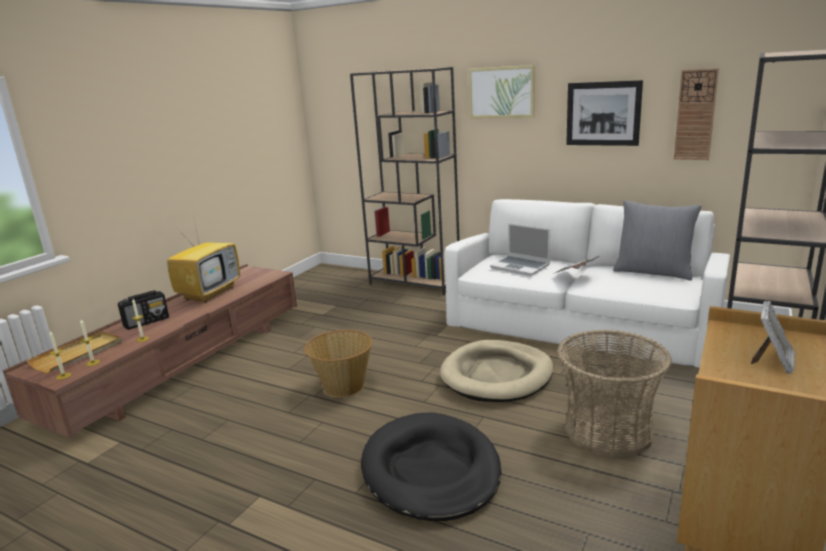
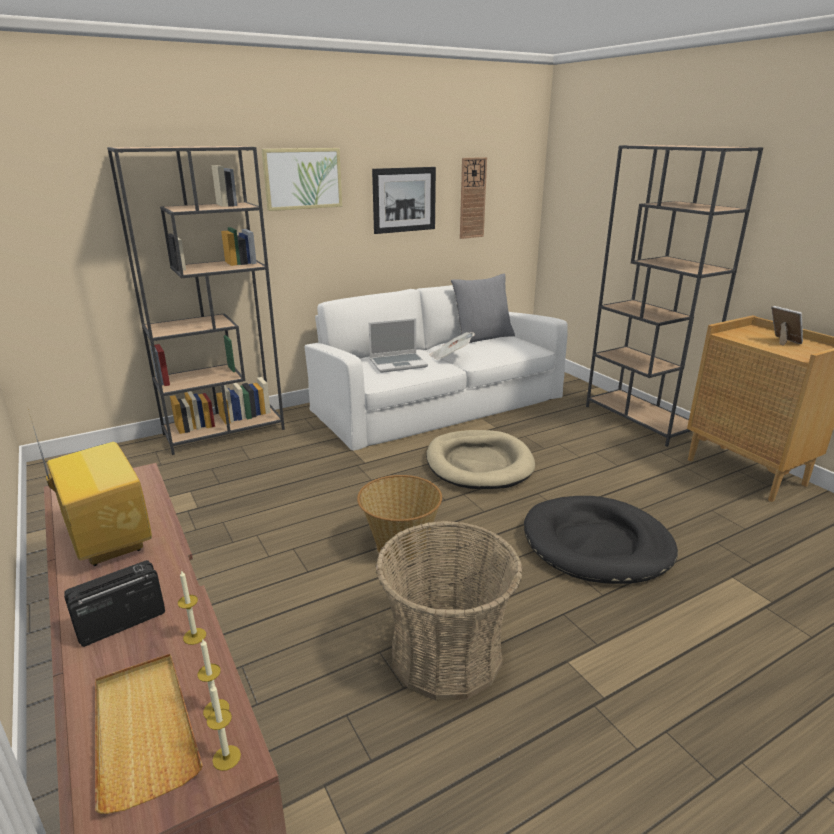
camera: 60 degrees left, 5 degrees up
radio [118,290,169,330] -> radio turned 120 degrees counterclockwise [64,560,165,647]
basket [557,330,672,458] -> basket moved to [375,521,523,701]

